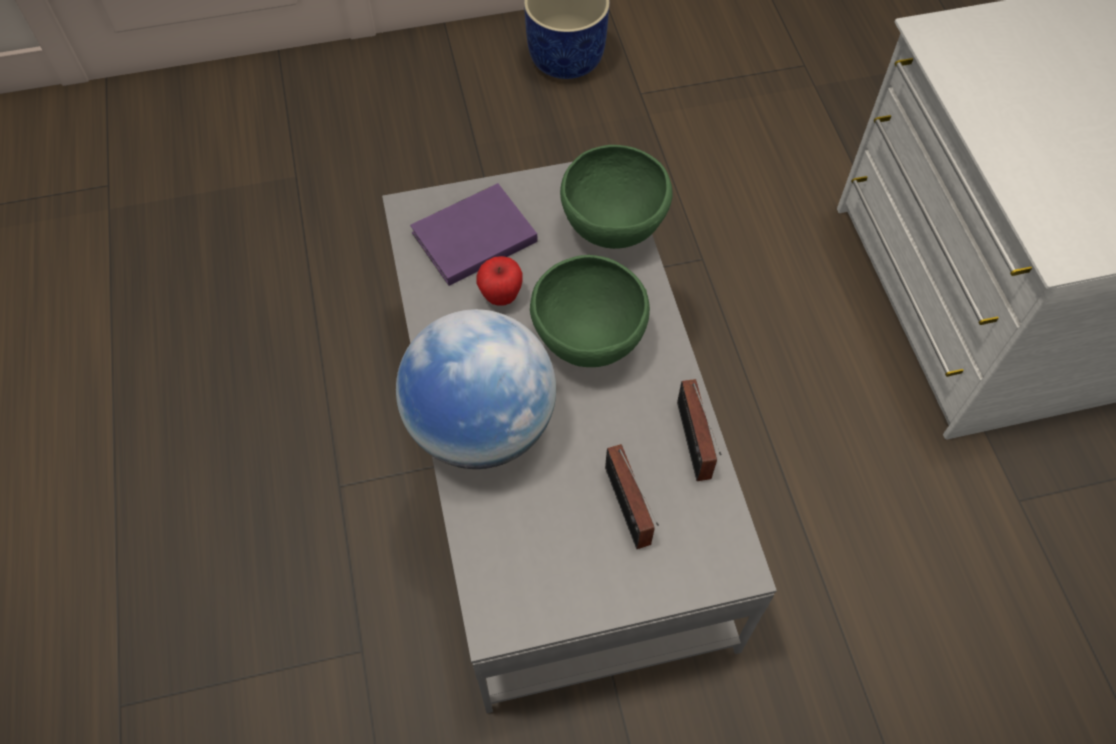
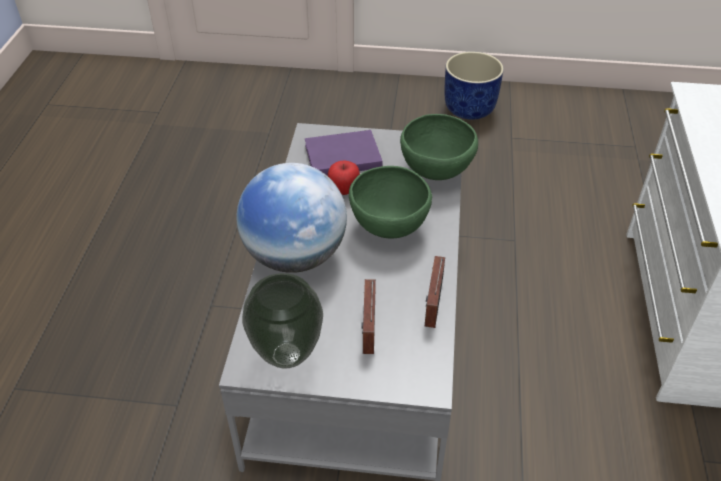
camera: 20 degrees right, 15 degrees down
none -> vase [242,273,323,369]

